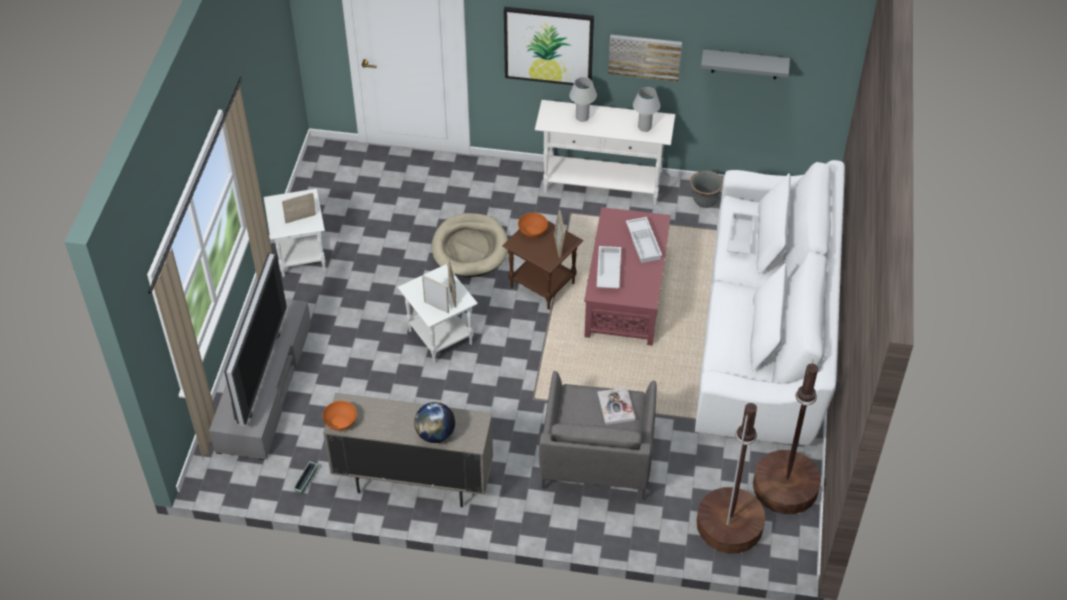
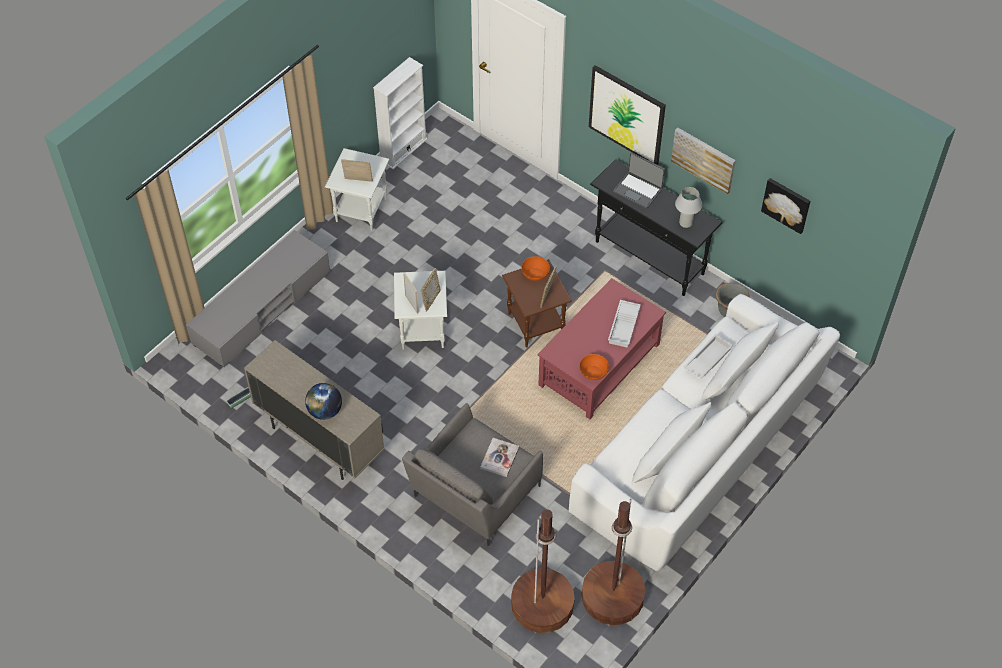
camera: 30 degrees right, 5 degrees up
television [224,252,287,426] -> none
orange bowl [323,401,357,431] -> orange bowl moved to [579,354,609,380]
beige dog bed [432,213,508,277] -> none
white console table [535,100,675,205] -> black console table [590,159,723,296]
white table lamp [569,77,597,122] -> laptop [613,152,665,209]
white tray [597,246,621,288] -> none
grey shelf [701,49,790,79] -> picture [761,178,811,234]
none -> white bookcase [373,57,427,169]

